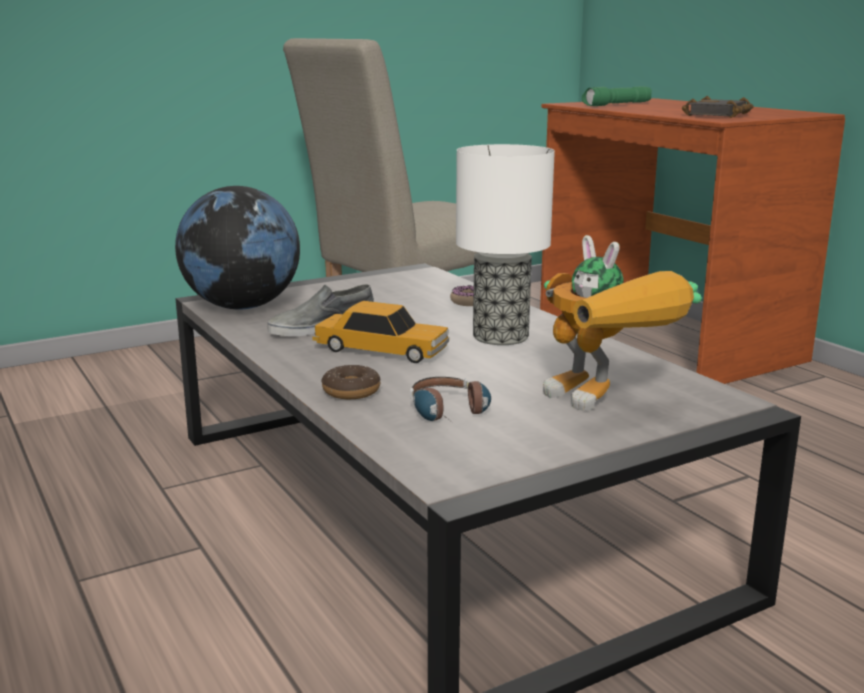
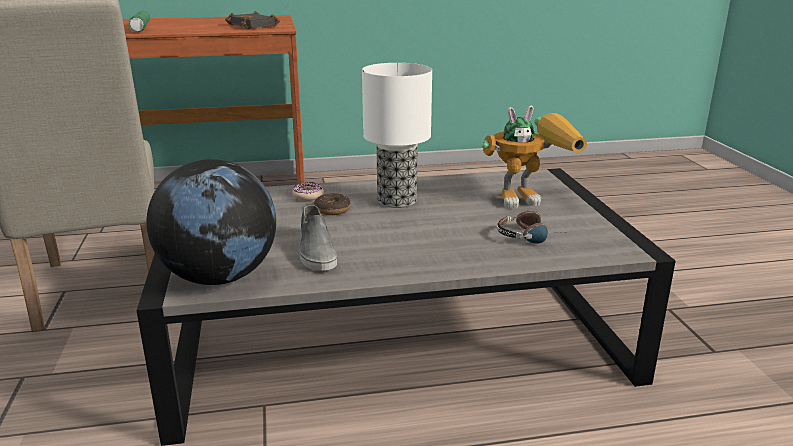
camera: 70 degrees left, 5 degrees up
toy car [312,301,449,363] -> none
donut [321,365,380,399] -> donut moved to [314,193,351,215]

